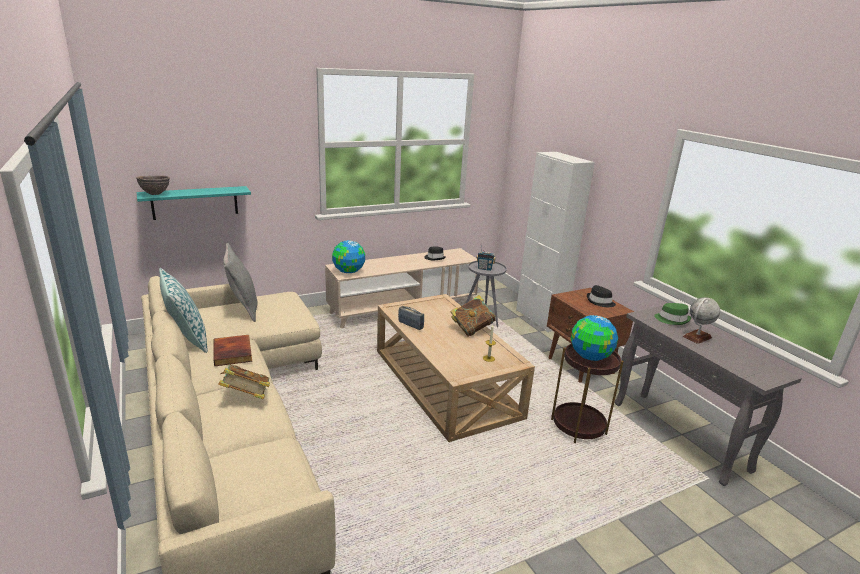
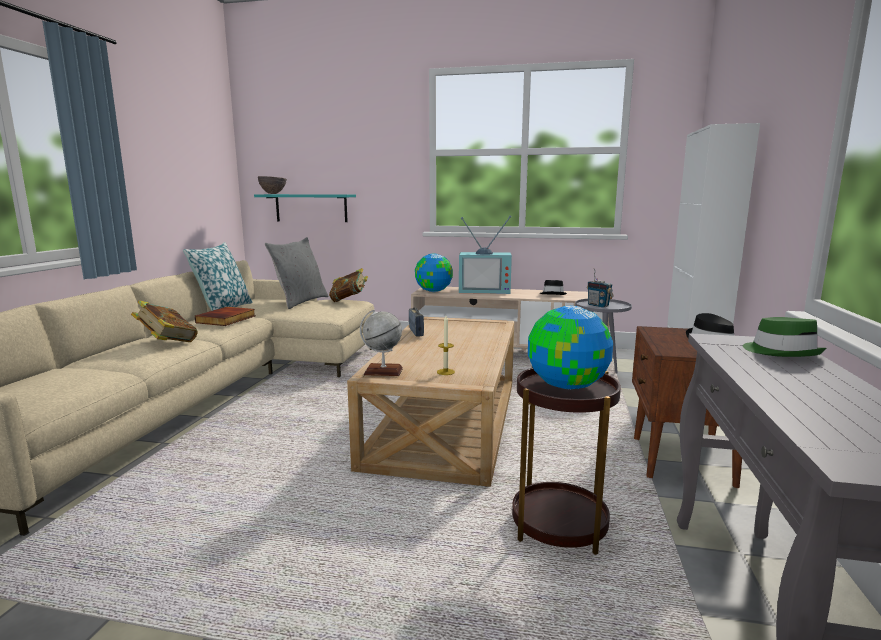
camera: 40 degrees right, 10 degrees down
book [451,295,496,337] -> book moved to [329,268,368,302]
globe [683,297,720,344] -> globe moved to [360,309,403,376]
none -> television [459,215,512,294]

